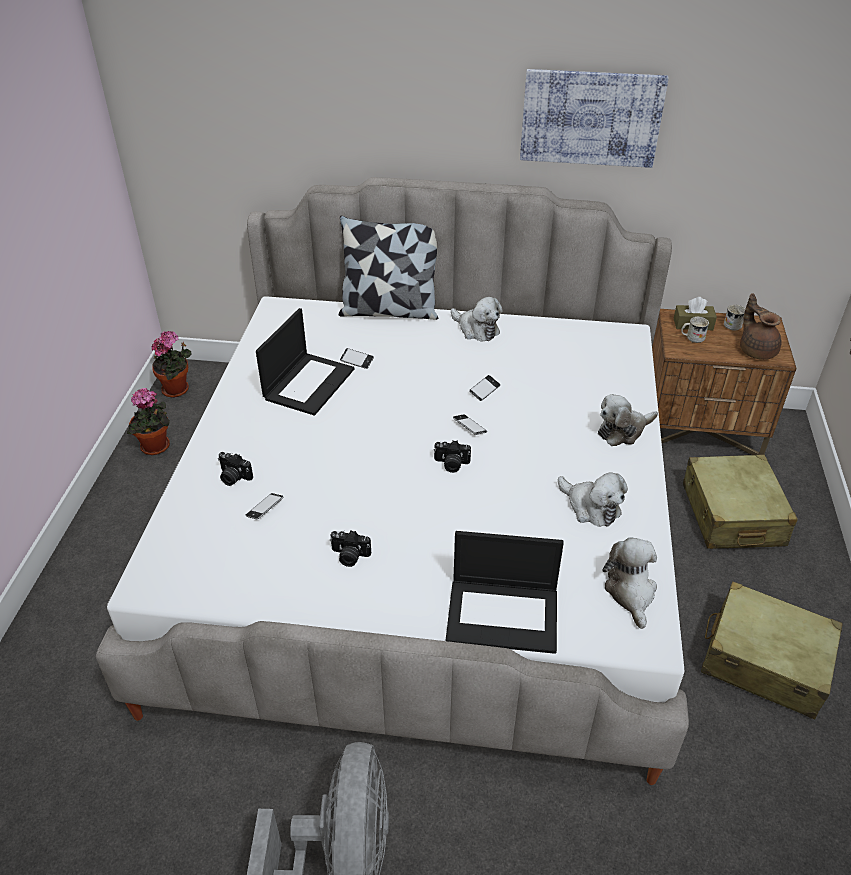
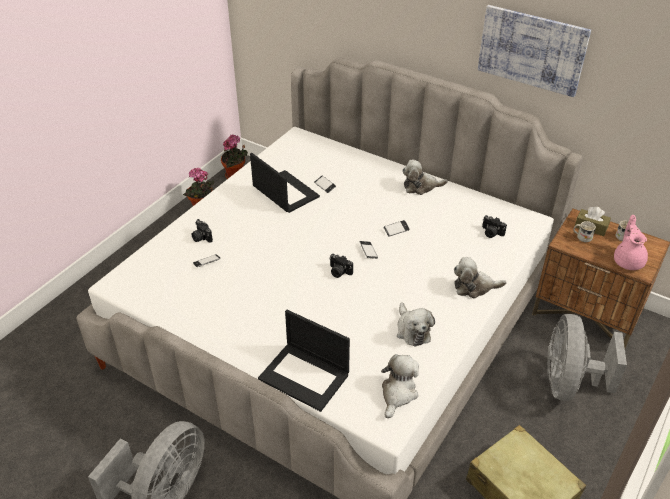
camera: 25 degrees right, 0 degrees up
laptop [256,308,354,416] -> laptop turned 90 degrees counterclockwise [250,153,320,213]
camera [330,530,371,567] -> camera moved to [482,215,507,238]
pillow [339,216,438,320] -> none
plush toy [451,297,503,342] -> plush toy turned 105 degrees clockwise [402,159,448,195]
beige suitcase [683,454,798,549] -> grey fan [547,314,627,401]
brown teapot [740,293,782,360] -> pink teapot [614,215,648,270]

